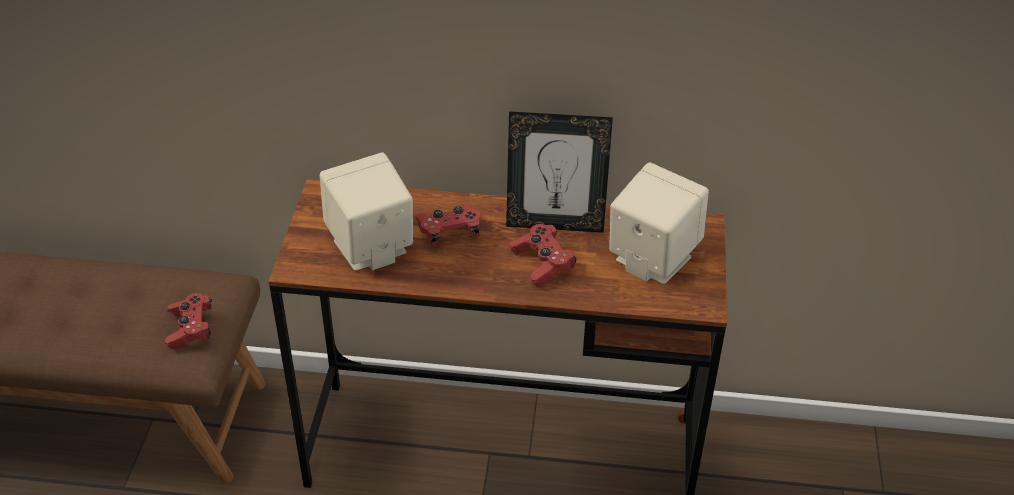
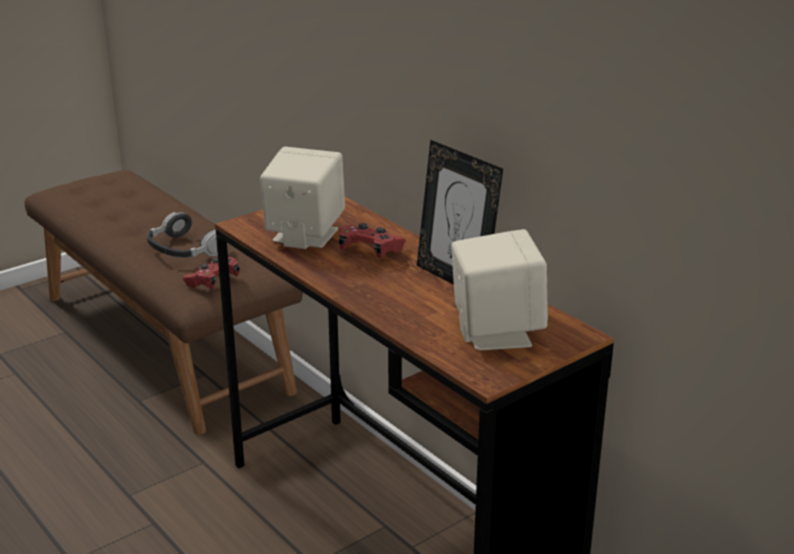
camera: 45 degrees right, 15 degrees down
red game controller [509,224,576,286] -> none
none -> headphones [147,212,228,257]

